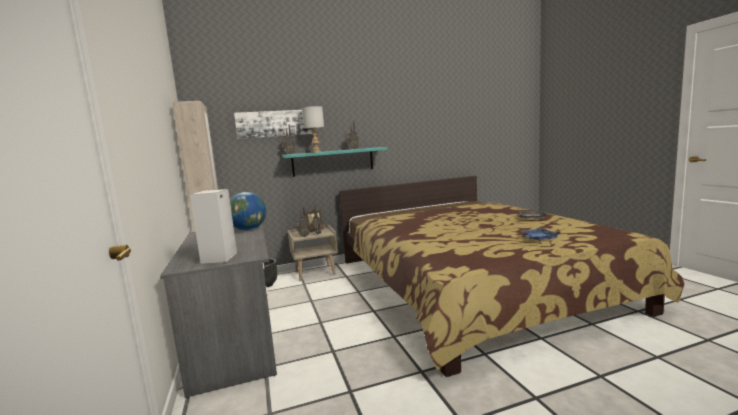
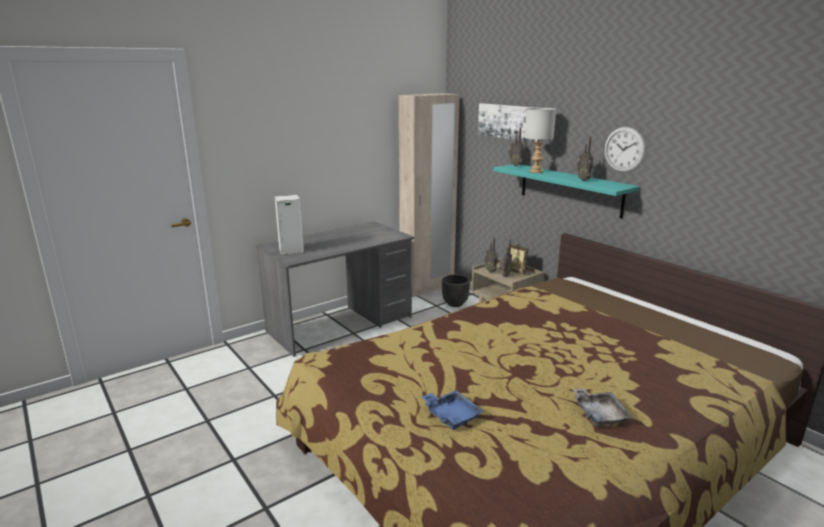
camera: 70 degrees right, 10 degrees up
globe [230,192,266,230] -> none
none -> wall clock [604,127,645,172]

